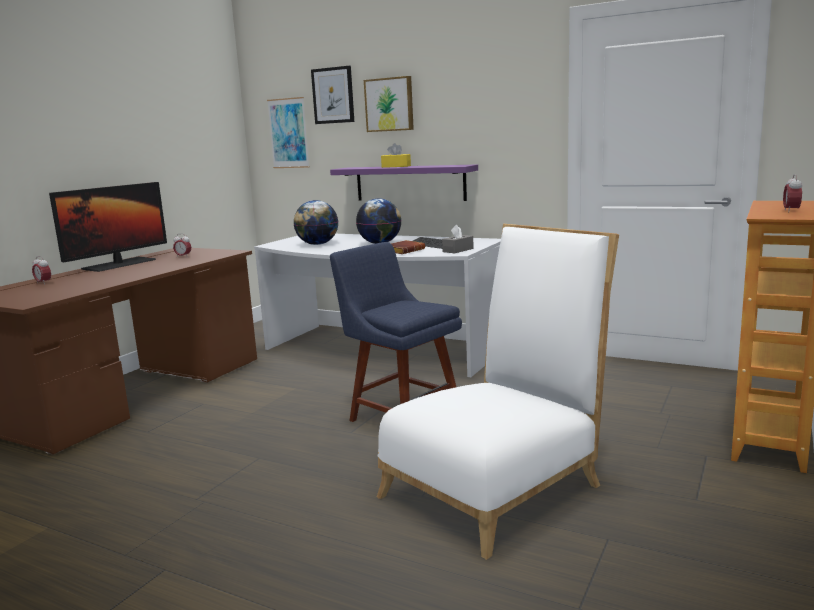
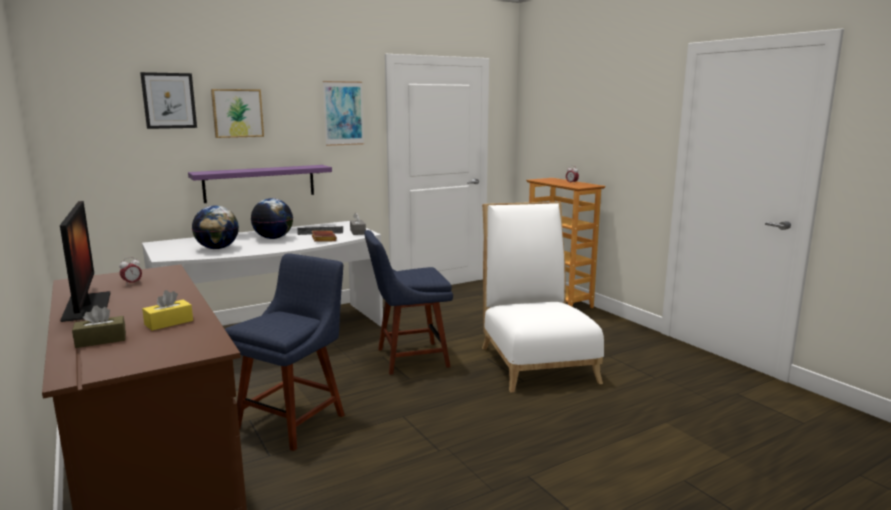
camera: 60 degrees left, 0 degrees up
alarm clock [32,256,51,285] -> brown tissue box [72,306,126,348]
picture [267,97,309,168] -> picture moved to [323,81,364,146]
yellow tissue box [381,143,411,168] -> yellow tissue box moved to [142,290,193,331]
none -> blue chair [225,253,345,451]

